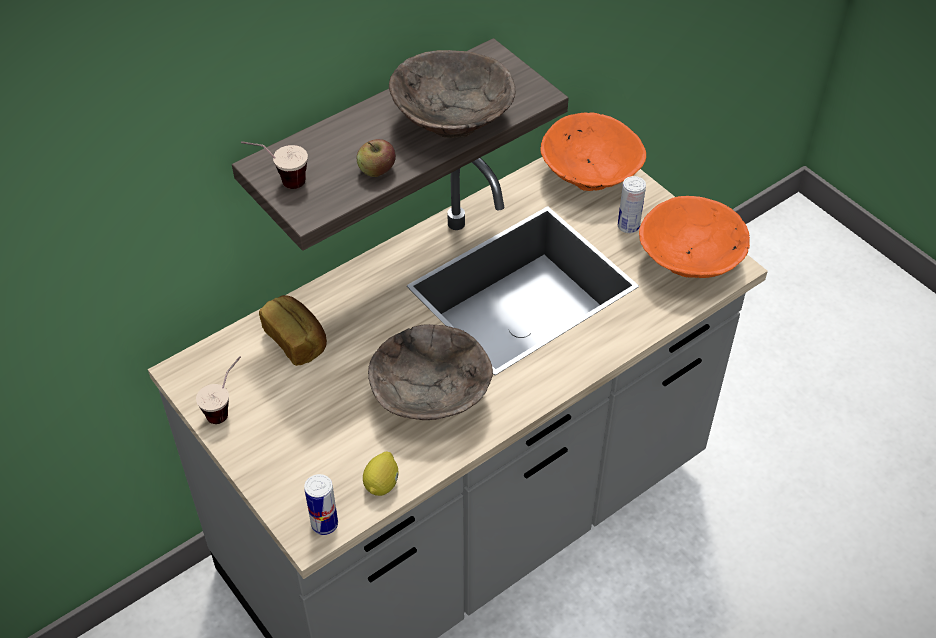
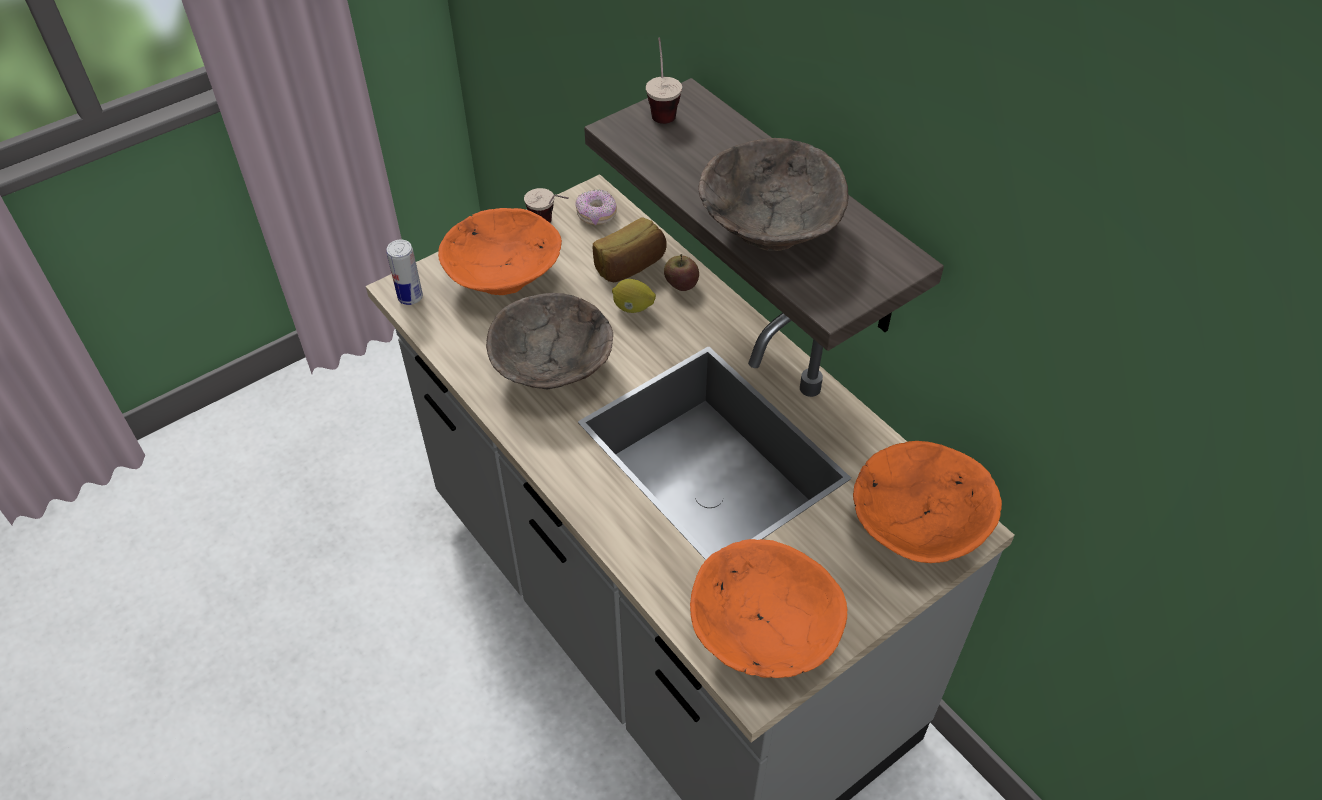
camera: 90 degrees right, 0 degrees up
apple [357,139,396,177] -> apple moved to [664,254,699,291]
lemon [363,451,398,496] -> lemon moved to [612,279,656,313]
can [618,176,646,233] -> none
none -> orange bowl [438,208,562,295]
none -> donut [575,189,617,225]

